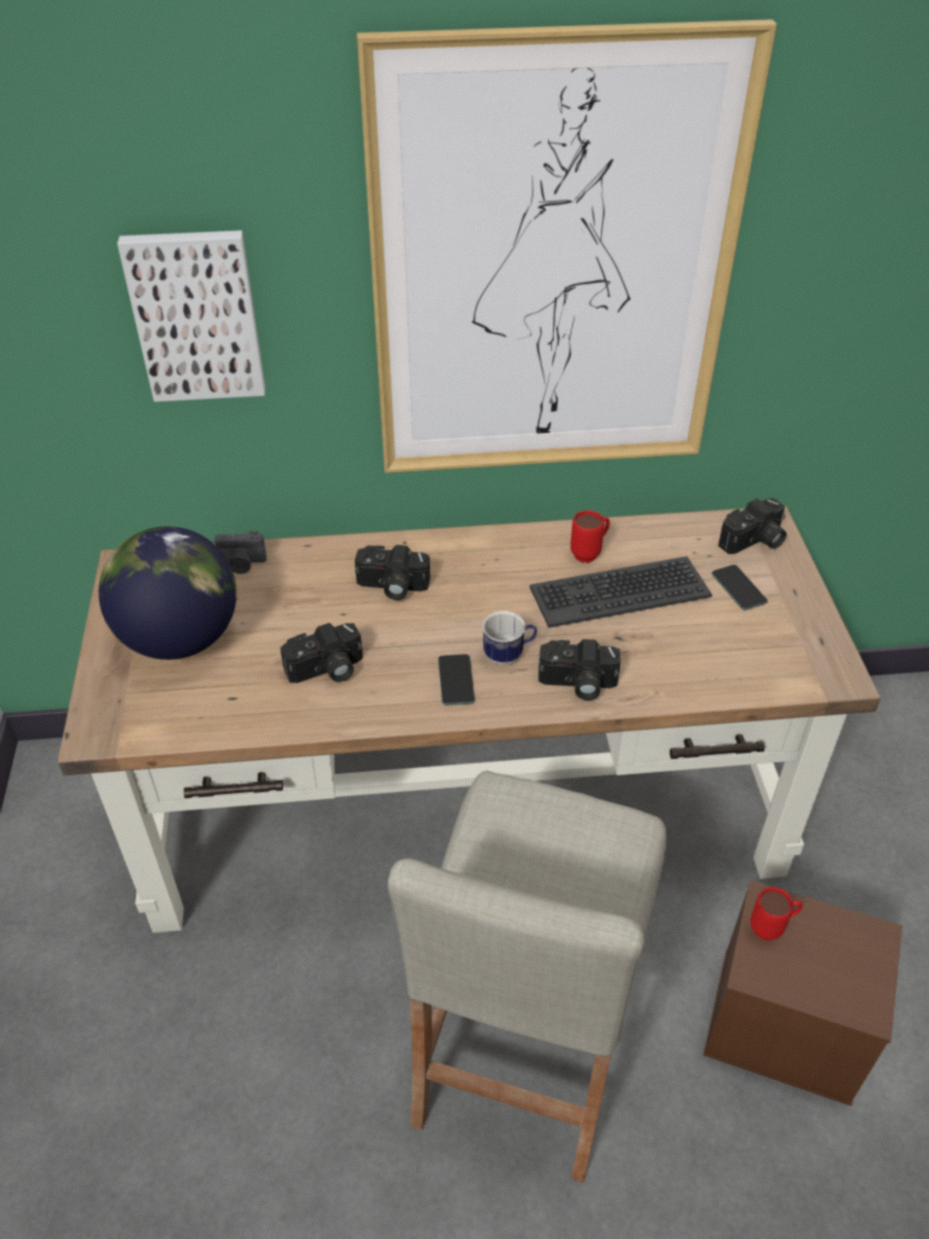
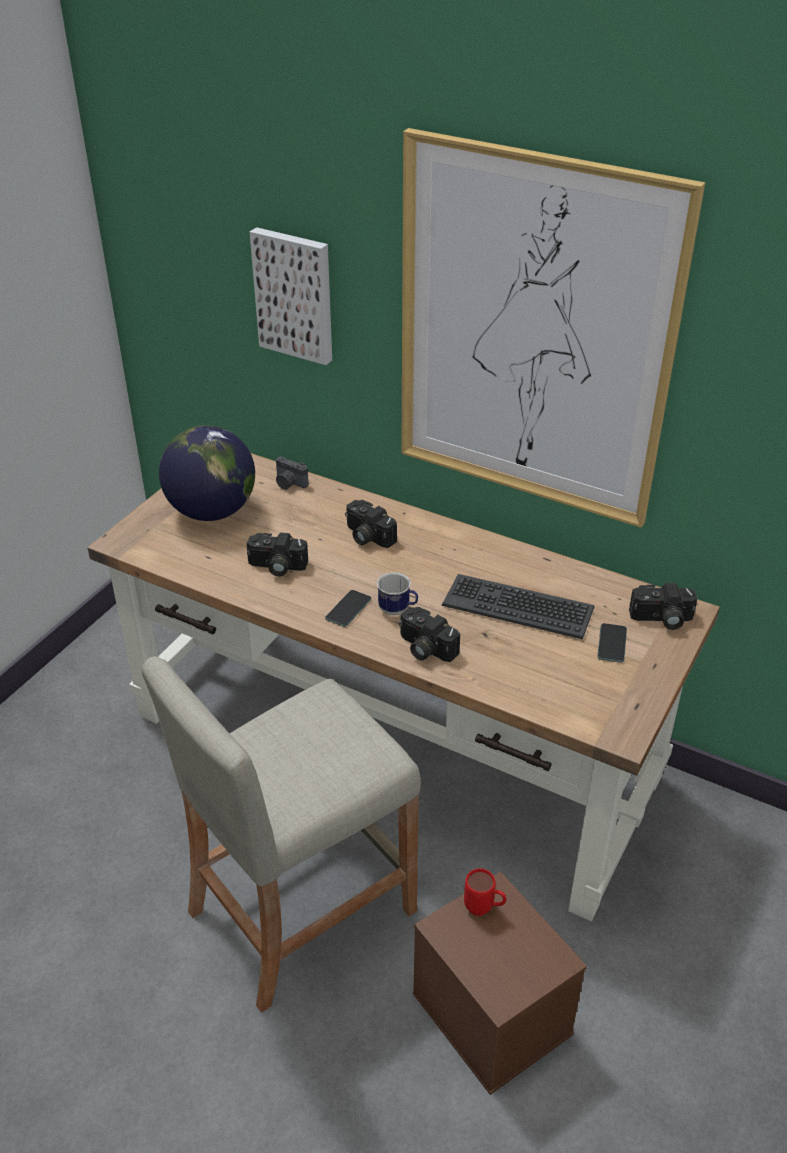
camera: 35 degrees right, 5 degrees down
red mug [570,510,610,563] -> none

